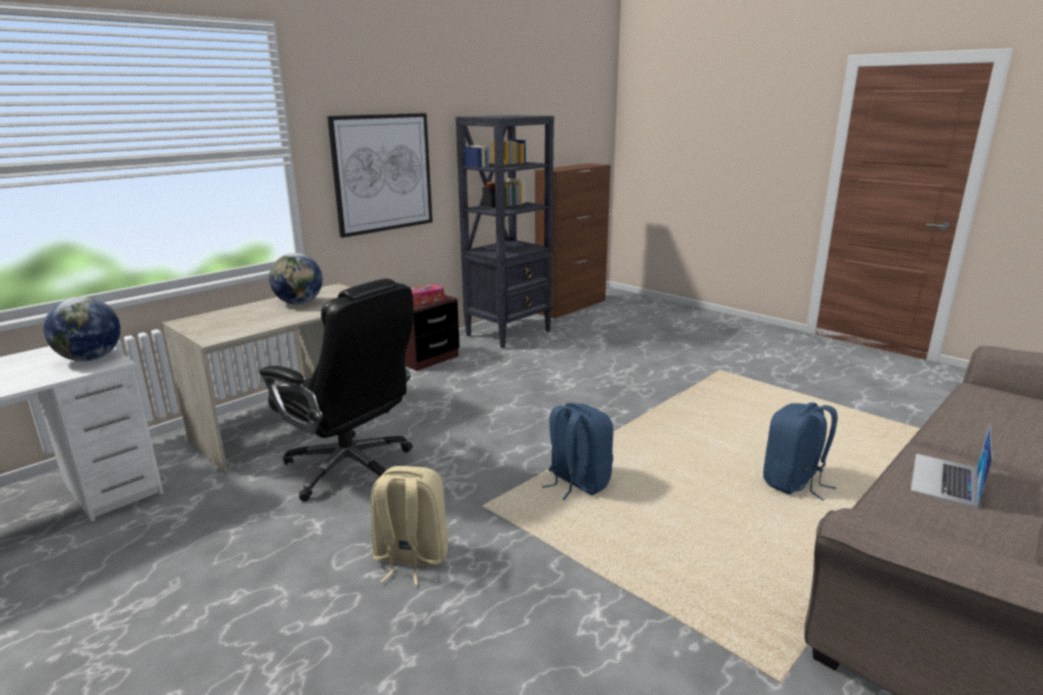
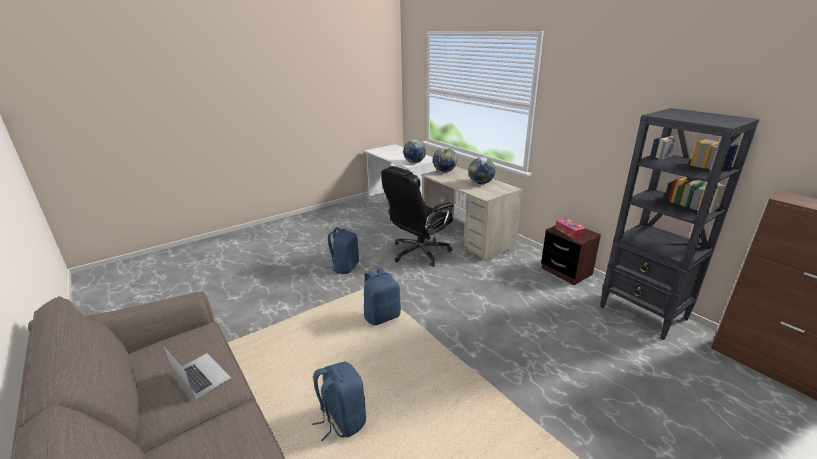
camera: 100 degrees right, 5 degrees up
picture [327,113,432,238] -> none
beige backpack [371,466,448,585] -> blue backpack [327,227,359,274]
none -> globe [433,147,457,172]

